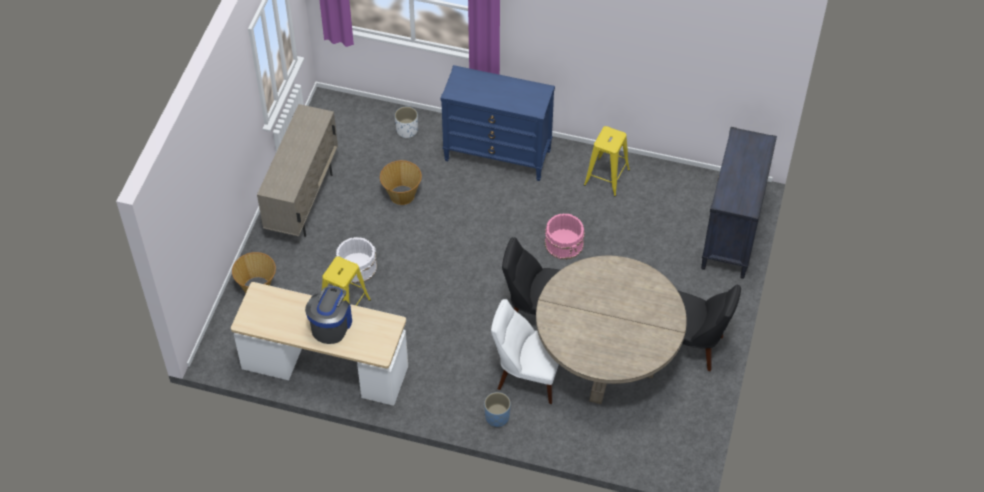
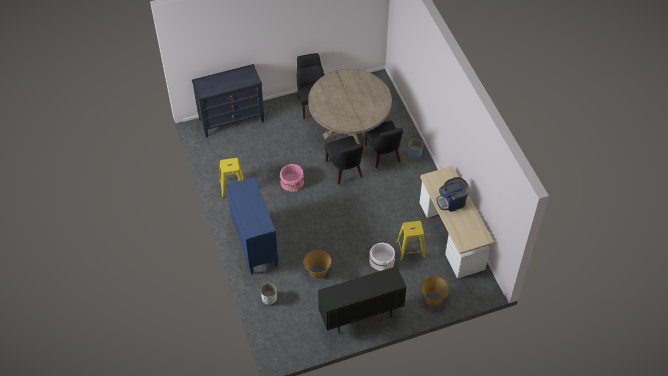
camera: 125 degrees left, 0 degrees up
beige cabinet [257,104,338,237] -> black cabinet [318,266,407,334]
white chair [491,299,562,404] -> black chair [364,121,403,168]

